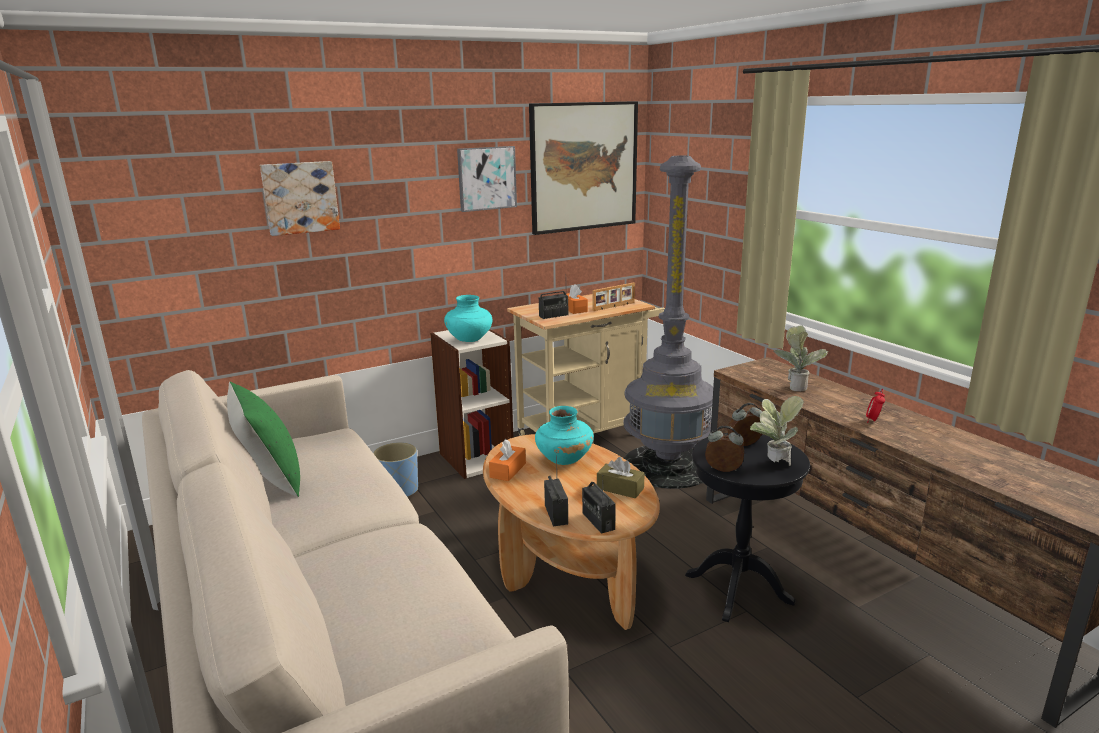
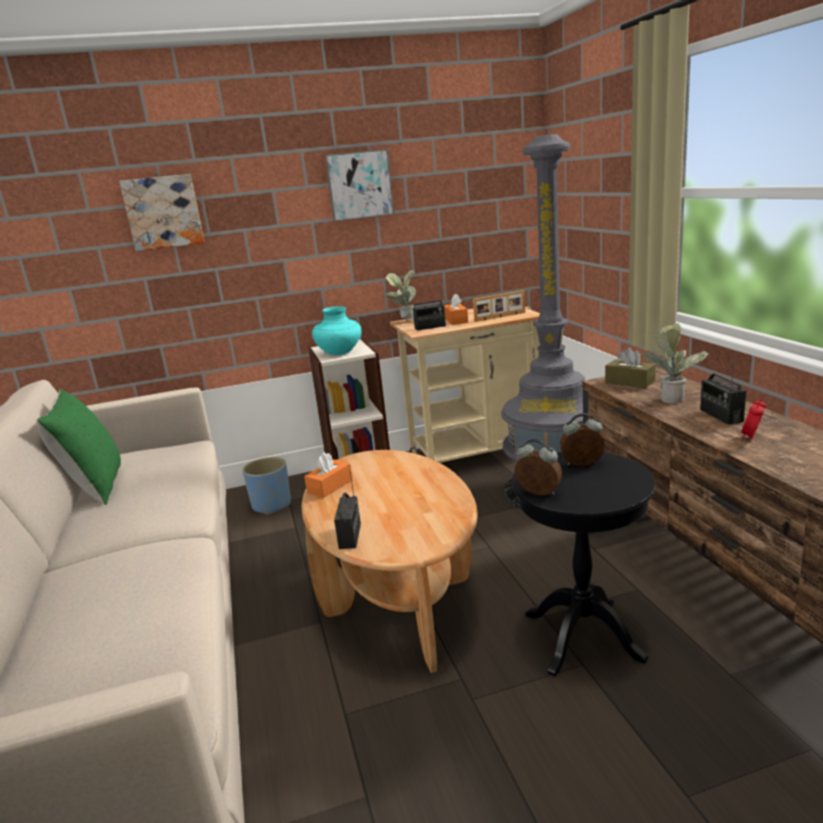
camera: 15 degrees right, 0 degrees up
picture [529,101,638,235] -> none
turquoise vase [535,406,594,465] -> none
radio [582,475,616,534] -> radio moved to [700,356,746,425]
brown tissue box [597,457,645,498] -> brown tissue box moved to [605,347,656,388]
potted plant [750,396,804,466] -> potted plant moved to [385,270,416,321]

